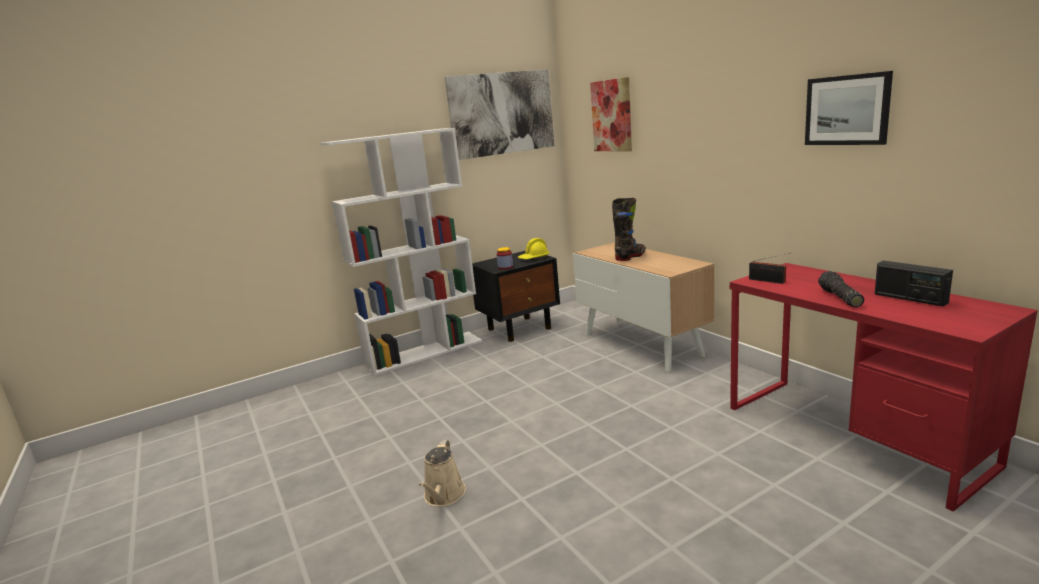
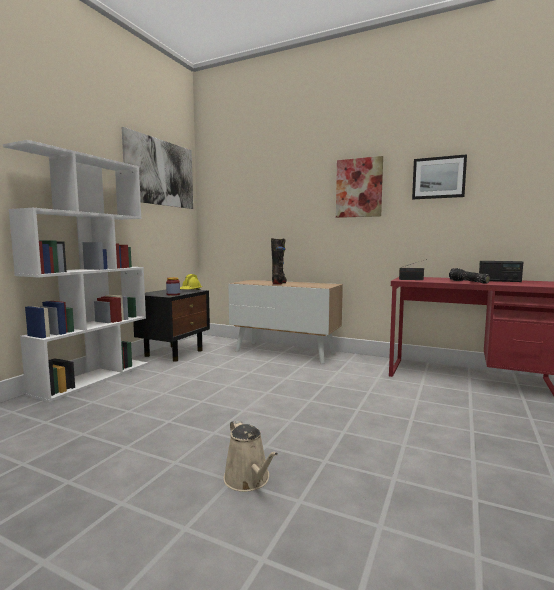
camera: 35 degrees left, 10 degrees down
picture [590,77,632,152] -> picture moved to [336,156,383,218]

